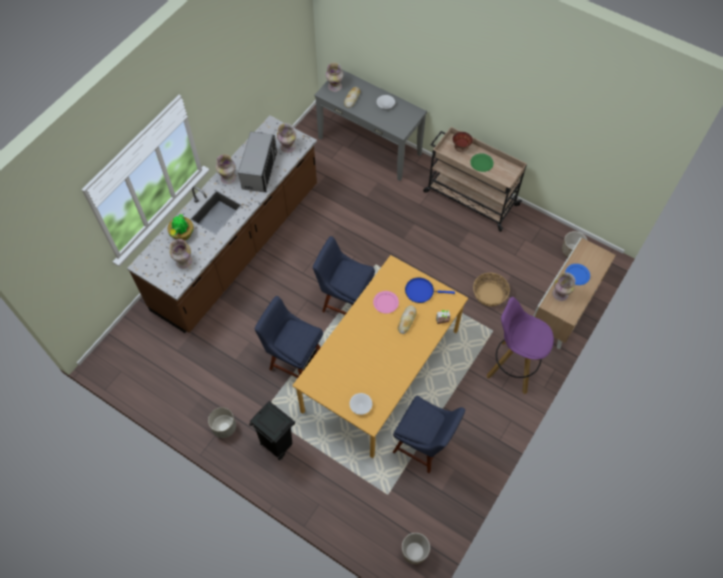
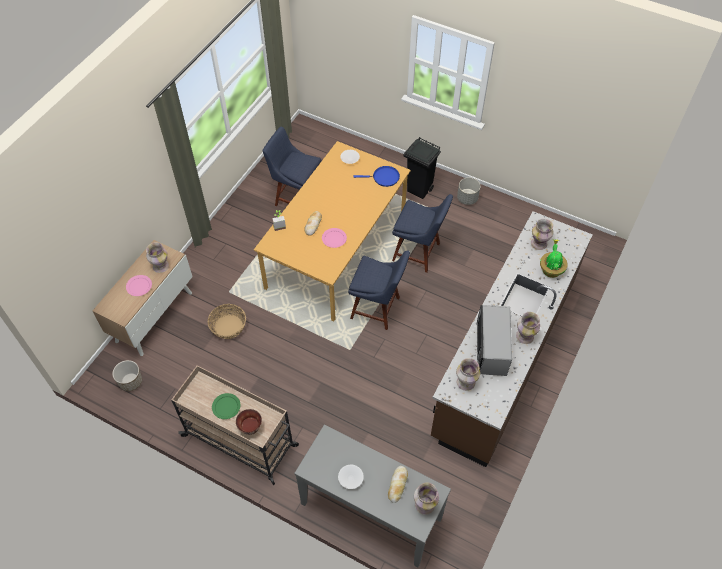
camera: 175 degrees right, 5 degrees down
planter [402,533,430,565] -> none
blue frying pan [405,278,455,303] -> blue frying pan moved to [353,166,400,187]
purple stool [487,297,554,394] -> none
blue plate [565,264,590,285] -> pink plate [126,275,152,296]

